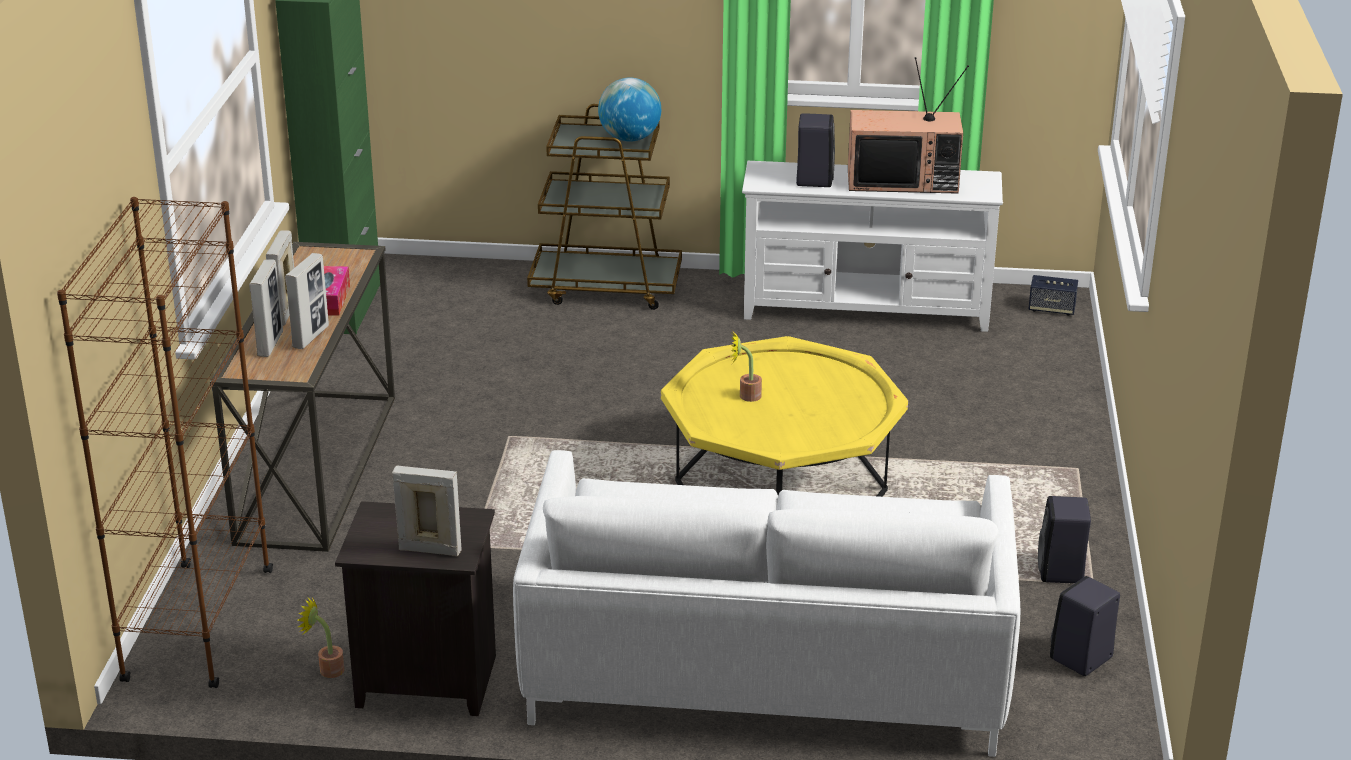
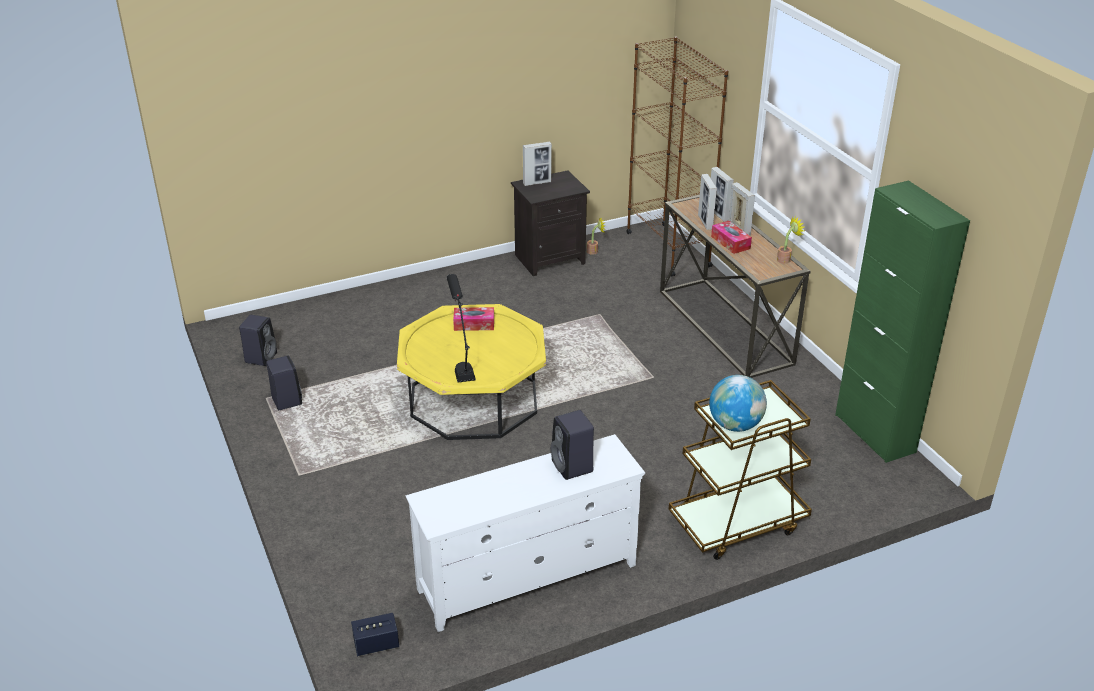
camera: 150 degrees right, 5 degrees up
white sofa [513,450,1020,757] -> none
potted plant [731,331,762,402] -> potted plant moved to [777,216,804,264]
television [848,57,969,194] -> none
none -> black table lamp [447,274,476,383]
none -> tissue box [453,307,494,331]

